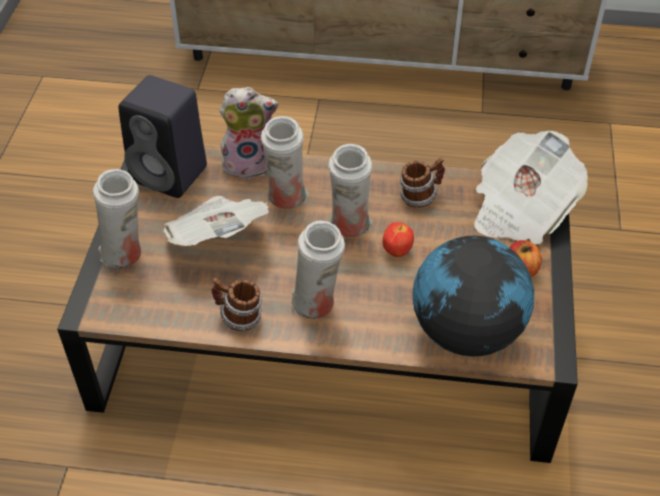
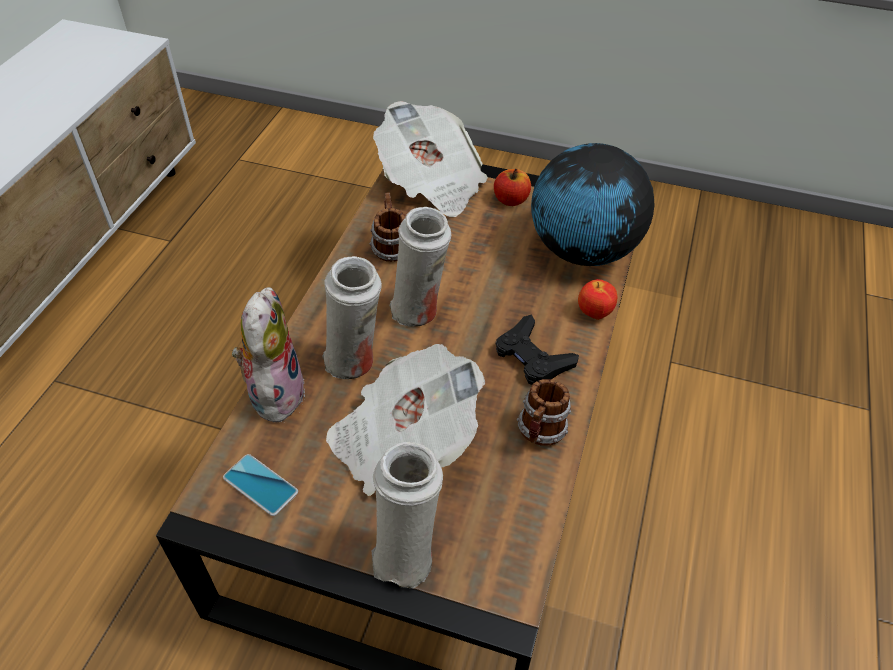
camera: 80 degrees left, 0 degrees up
black speaker [118,75,207,198] -> phone [223,454,298,516]
white vase [291,221,345,319] -> black game controller [496,314,579,385]
apple [383,222,414,257] -> apple moved to [578,279,617,320]

